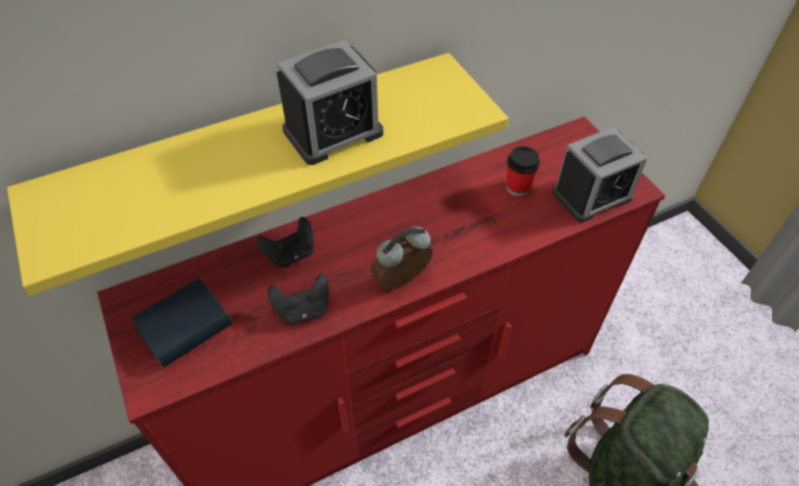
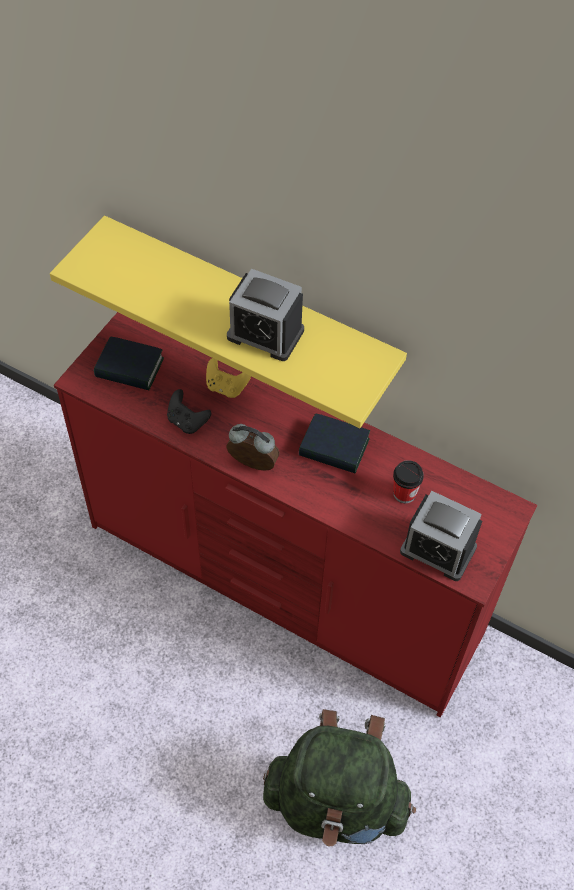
camera: 55 degrees right, 5 degrees up
black game controller [257,217,314,268] -> yellow game controller [206,358,251,398]
none -> book [299,413,370,474]

